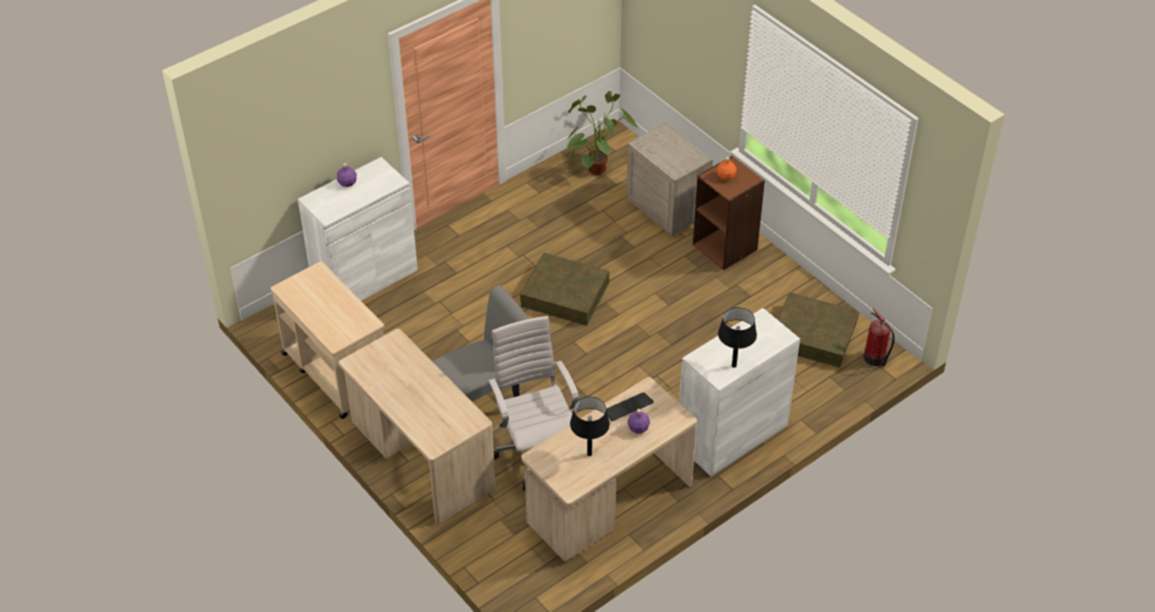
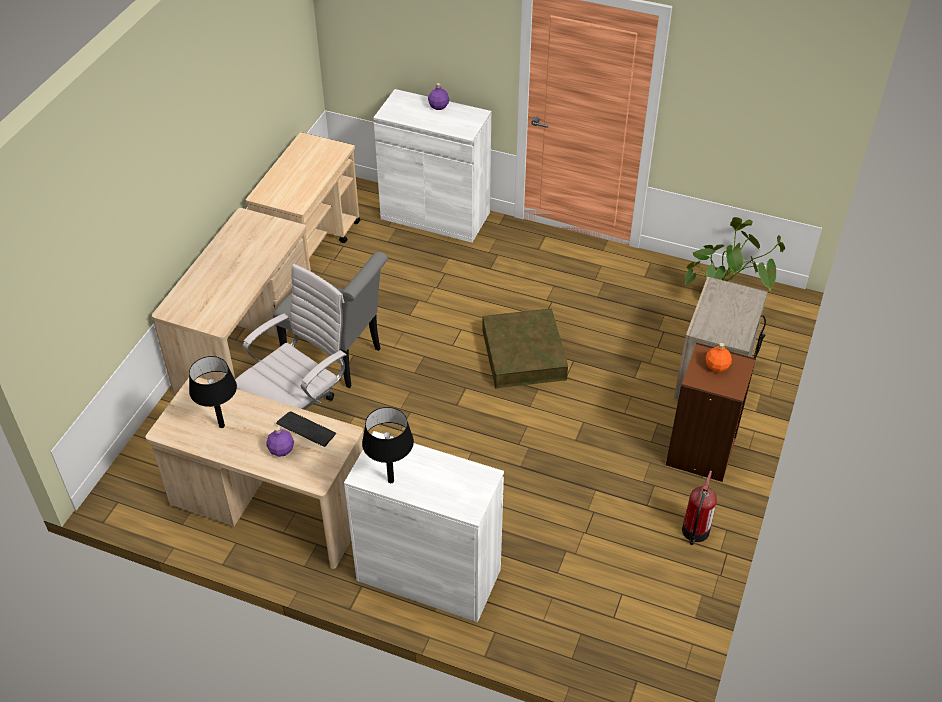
camera: 60 degrees right, 0 degrees up
brown storage box [778,292,859,367] -> none
fire extinguisher [864,308,895,367] -> fire extinguisher moved to [682,471,717,545]

